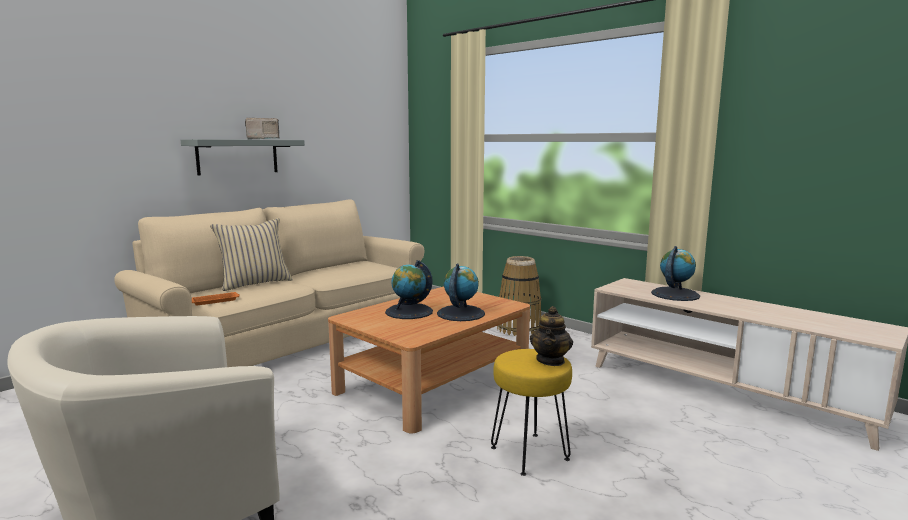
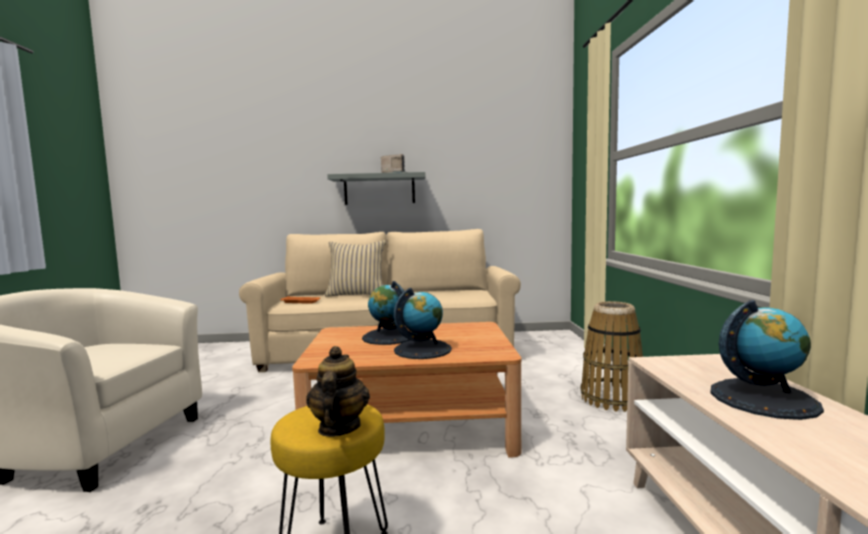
camera: 45 degrees right, 5 degrees down
teapot [530,306,573,366] -> teapot turned 120 degrees clockwise [306,346,370,437]

